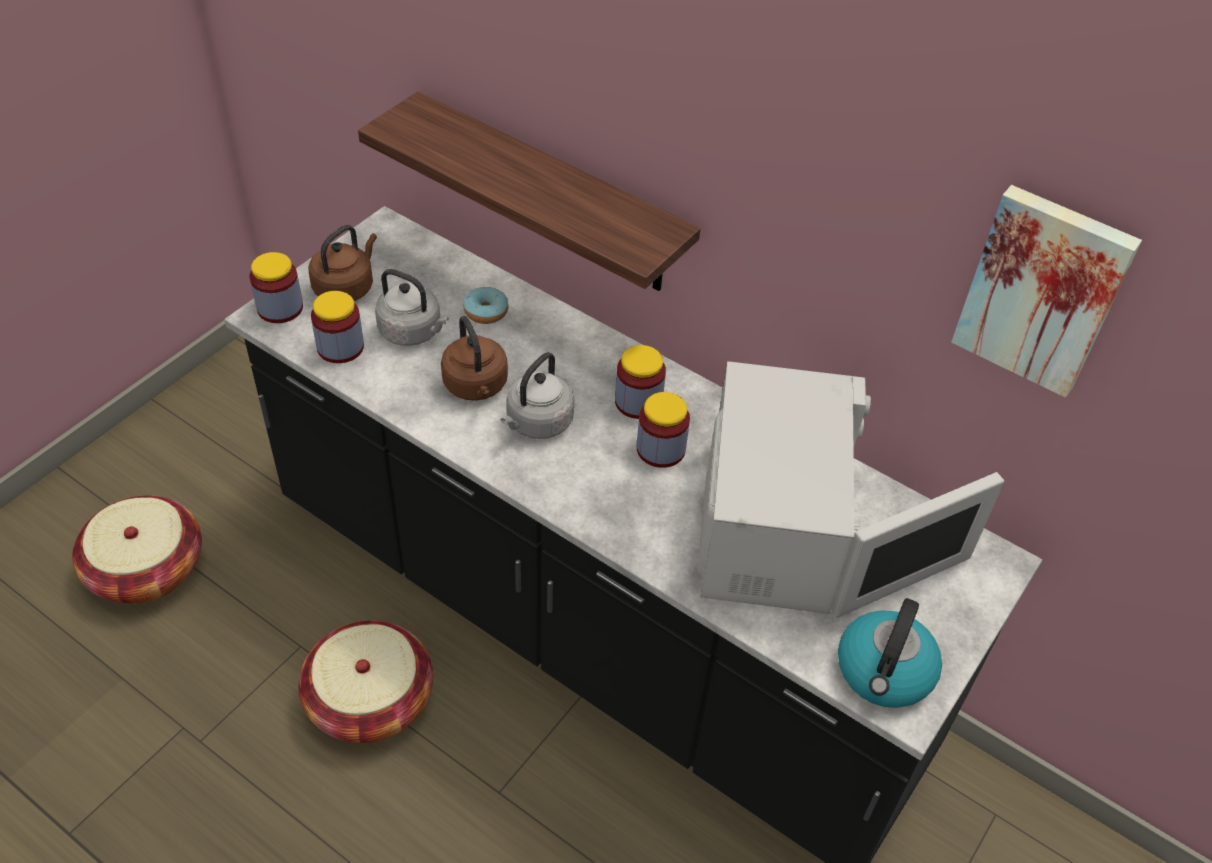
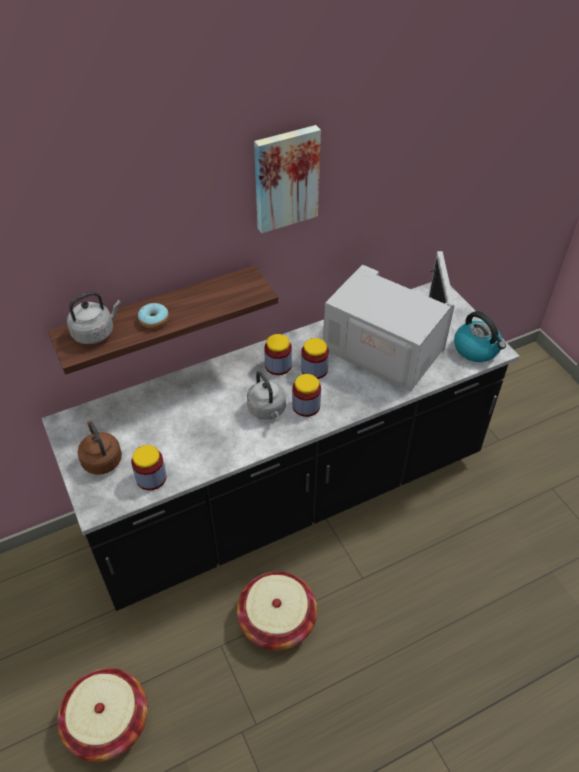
camera: 60 degrees left, 0 degrees up
jar [249,252,303,323] -> jar moved to [292,374,321,417]
grey kettle [375,269,449,346] -> grey kettle moved to [67,291,121,344]
brown kettle [441,316,508,401] -> none
donut [463,287,509,324] -> donut moved to [138,303,169,328]
picture [951,185,1142,398] -> picture moved to [254,125,321,233]

